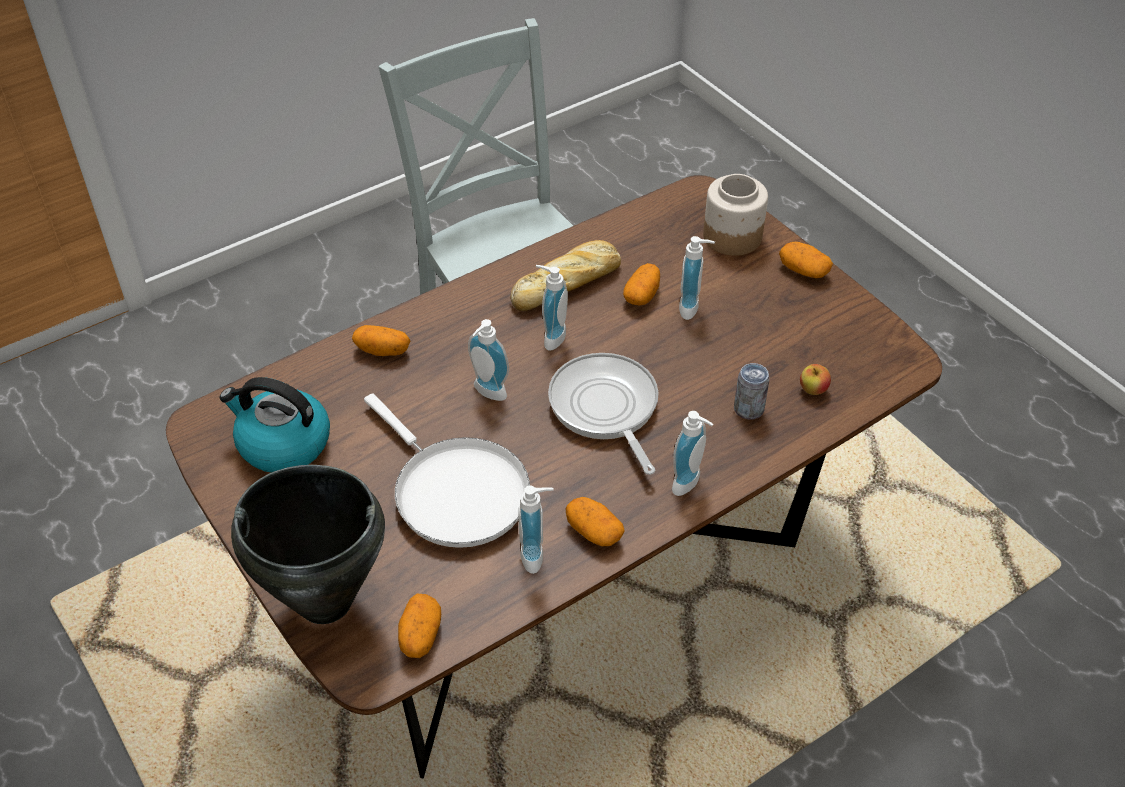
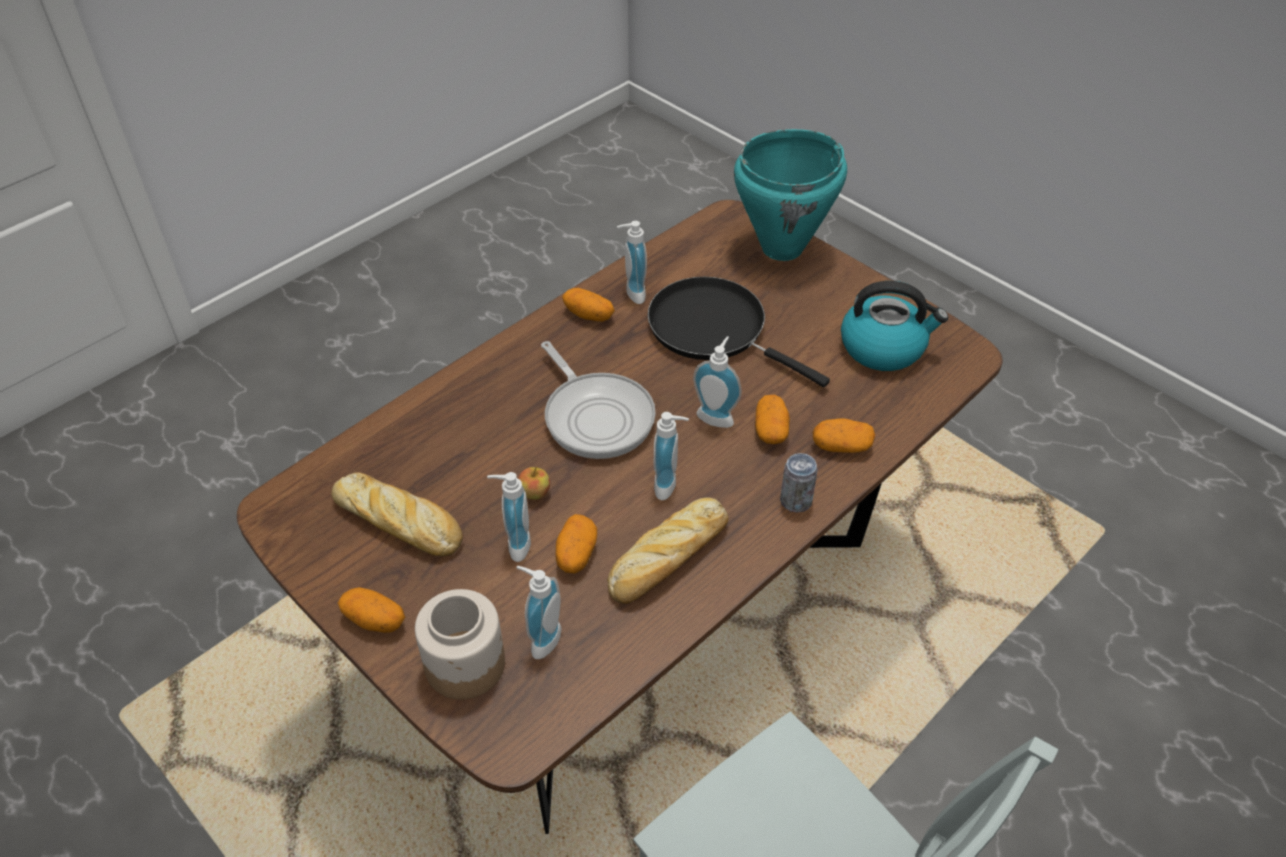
camera: 170 degrees right, 0 degrees up
black cooking pot [231,465,385,624] -> turquoise cooking pot [734,129,847,261]
white frying pan [364,393,530,548] -> black frying pan [647,277,830,387]
potato [398,594,441,658] -> potato moved to [755,395,790,444]
soap dispenser [672,411,713,496] -> soap dispenser moved to [516,565,562,659]
can [734,363,769,419] -> can moved to [780,453,818,513]
apple [800,364,831,395] -> apple moved to [518,466,550,500]
none -> bread [331,472,463,556]

